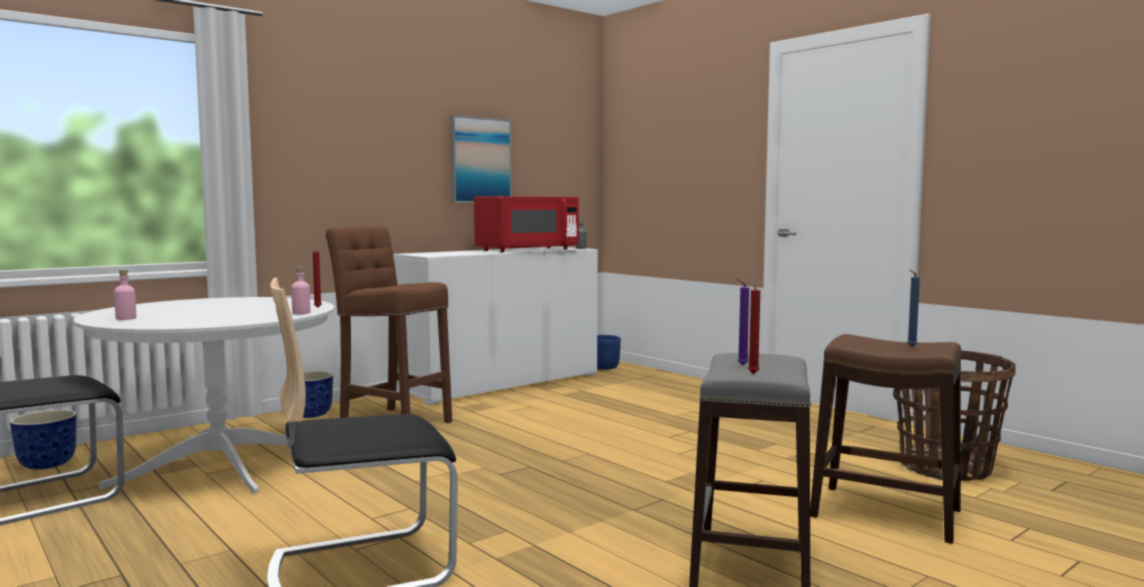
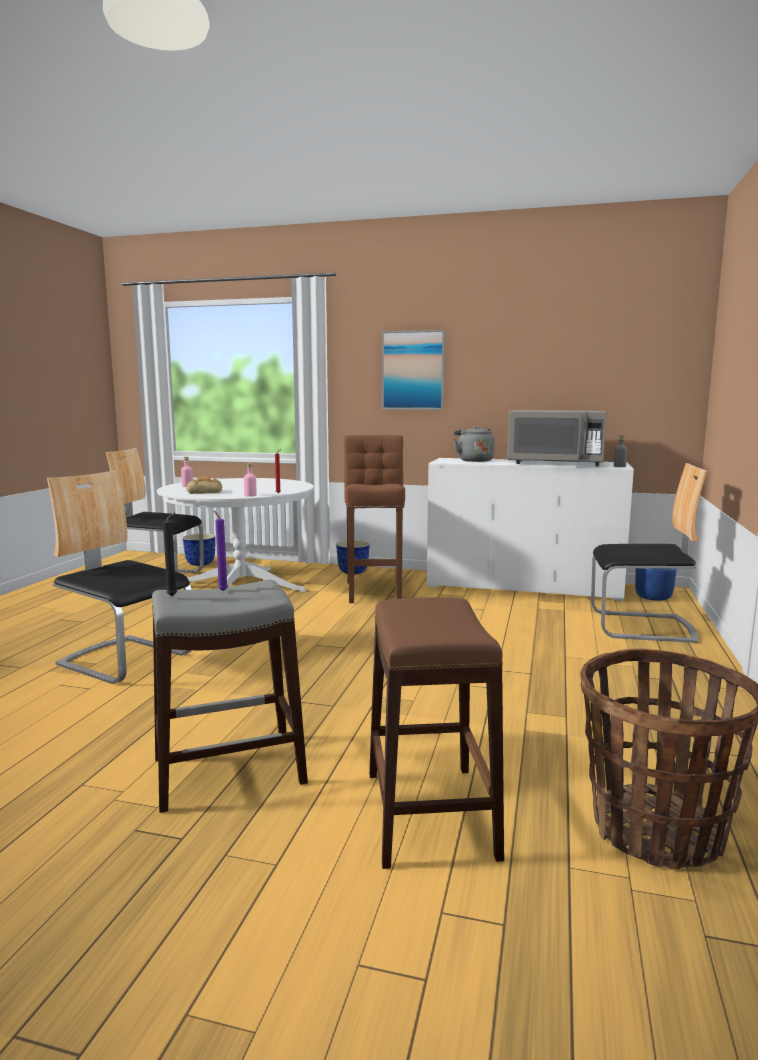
camera: 55 degrees right, 5 degrees up
picture [450,115,512,203] -> picture moved to [382,330,445,410]
red microwave [474,196,579,252] -> grey microwave [507,410,607,466]
red candle [748,280,760,374] -> black candle [163,512,177,596]
blue candle [907,270,920,347] -> none
none -> bread [187,477,222,494]
none -> grey kettle [453,426,495,462]
none -> chair [591,463,707,643]

